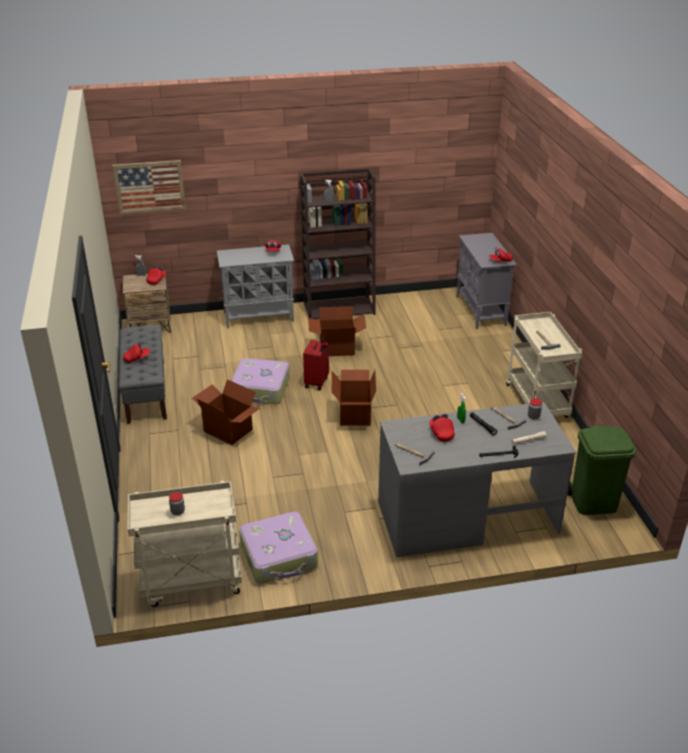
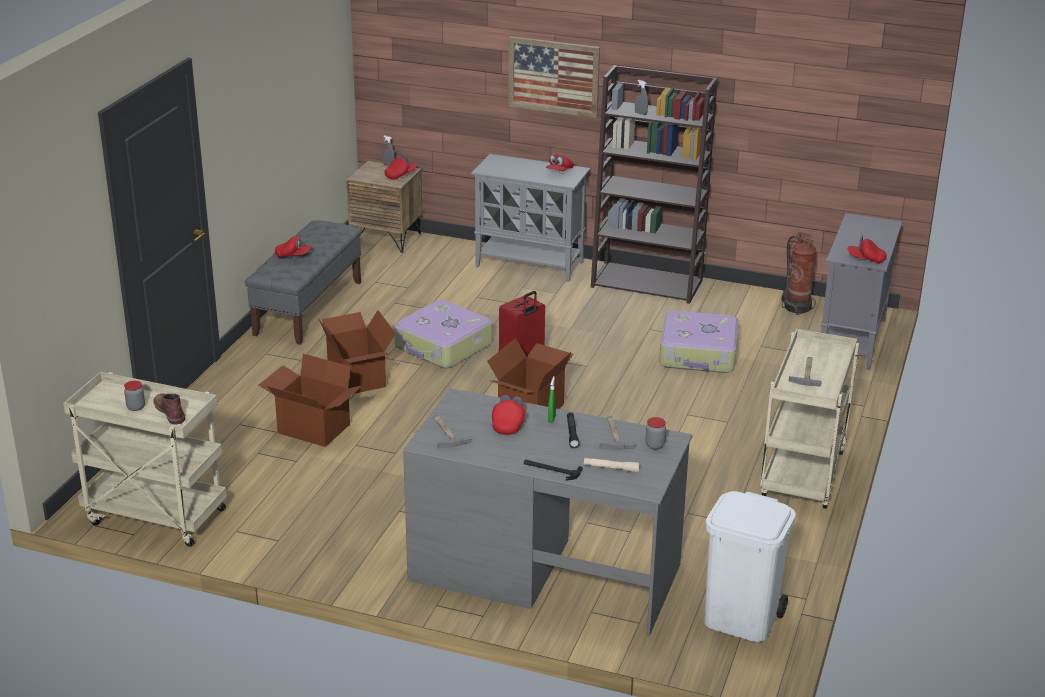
camera: 30 degrees right, 5 degrees down
picture [112,160,186,214] -> picture moved to [508,36,600,118]
suitcase [239,512,318,584] -> suitcase moved to [659,310,739,373]
cardboard box [308,306,366,356] -> cardboard box moved to [259,354,363,447]
green trash can [567,425,636,515] -> white trash can [704,491,796,642]
none -> brown boot [154,393,185,424]
none -> fire extinguisher [781,232,816,315]

